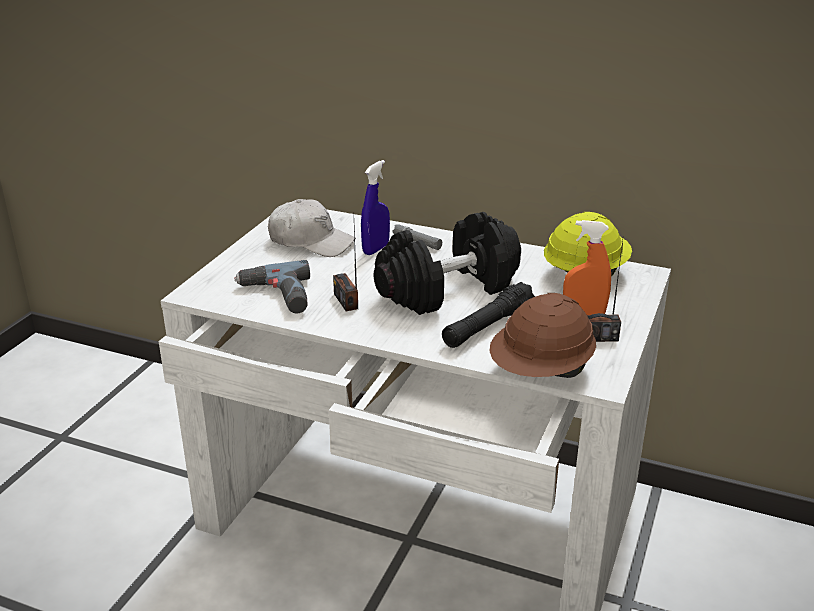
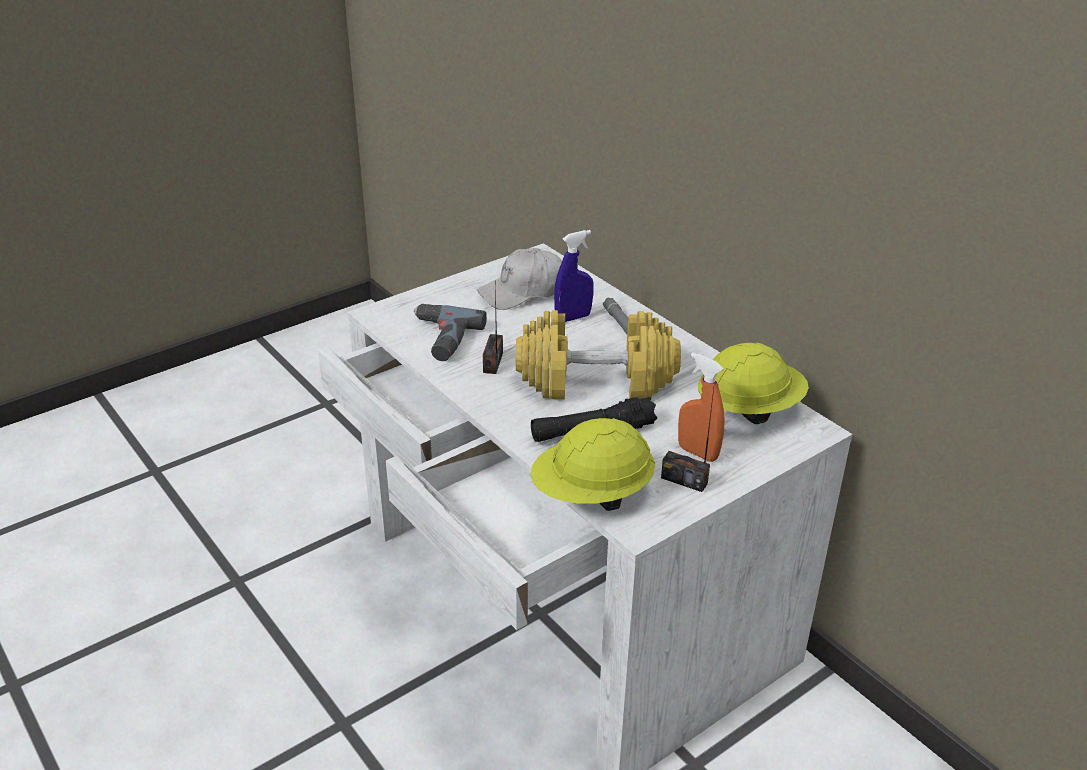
camera: 30 degrees right, 5 degrees up
white cap [268,199,356,257] -> white cap turned 105 degrees clockwise [477,248,562,310]
black dumbbell [374,212,521,315] -> yellow dumbbell [516,310,681,399]
brown hard hat [489,293,596,378] -> yellow hard hat [530,418,655,511]

